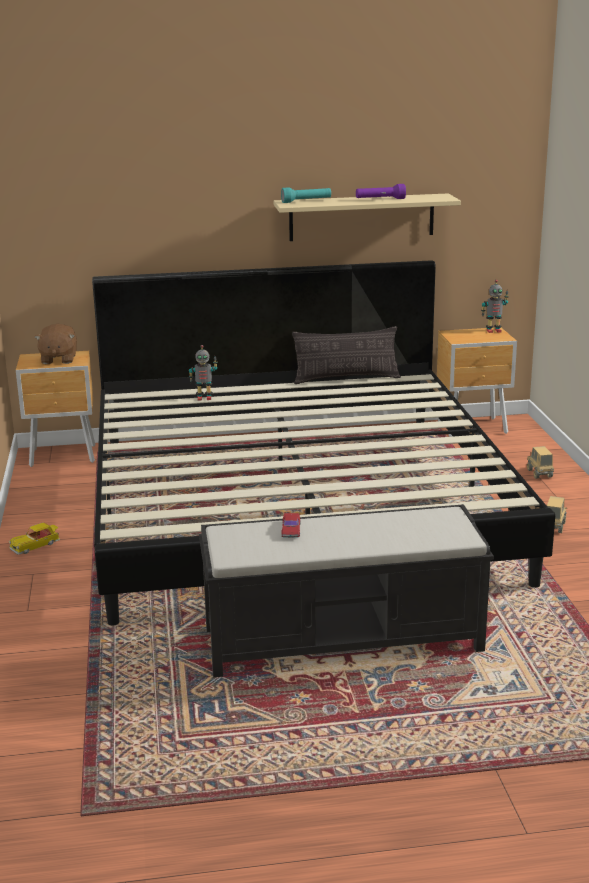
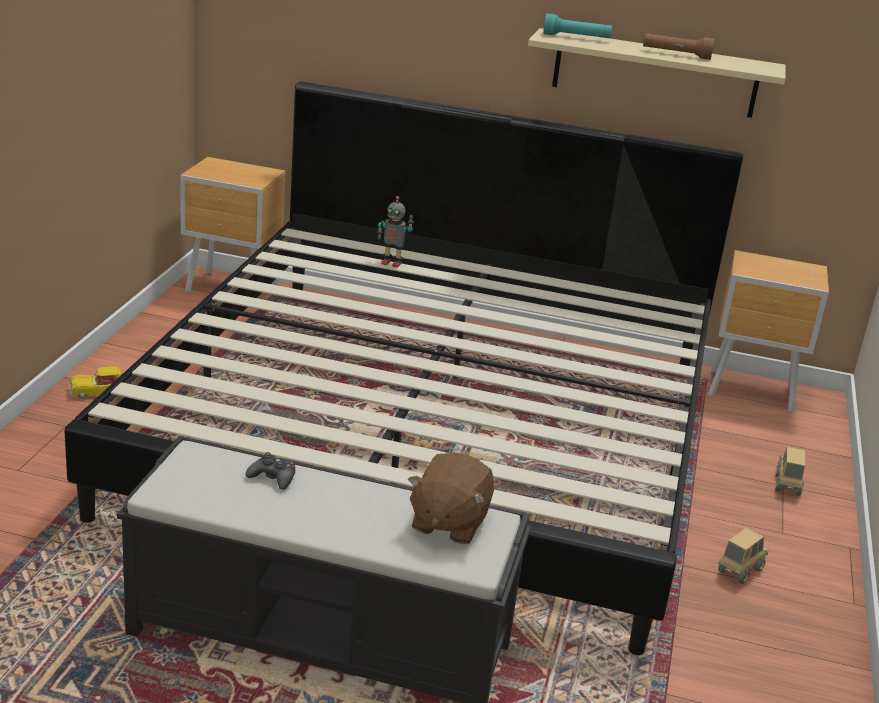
camera: 20 degrees right, 5 degrees up
brown plush toy [34,324,77,364] -> brown plush toy moved to [408,453,494,544]
red toy car [281,513,301,538] -> black game controller [246,452,295,490]
pillow [292,326,401,384] -> none
purple flashlight [356,184,406,199] -> brown flashlight [643,33,715,60]
toy robot [481,280,509,333] -> none

